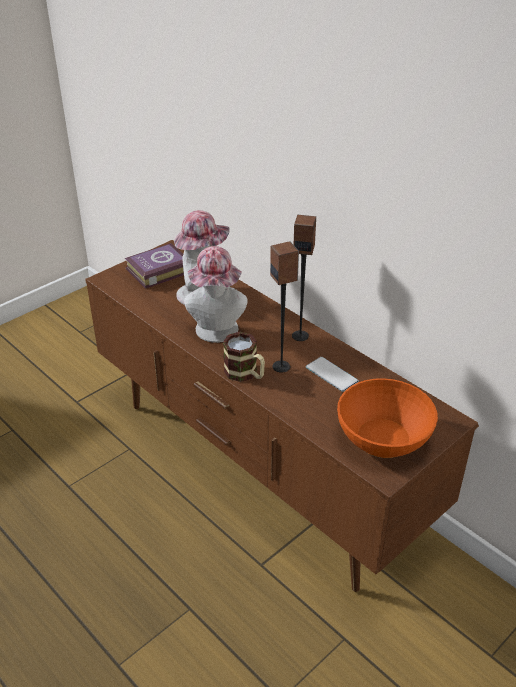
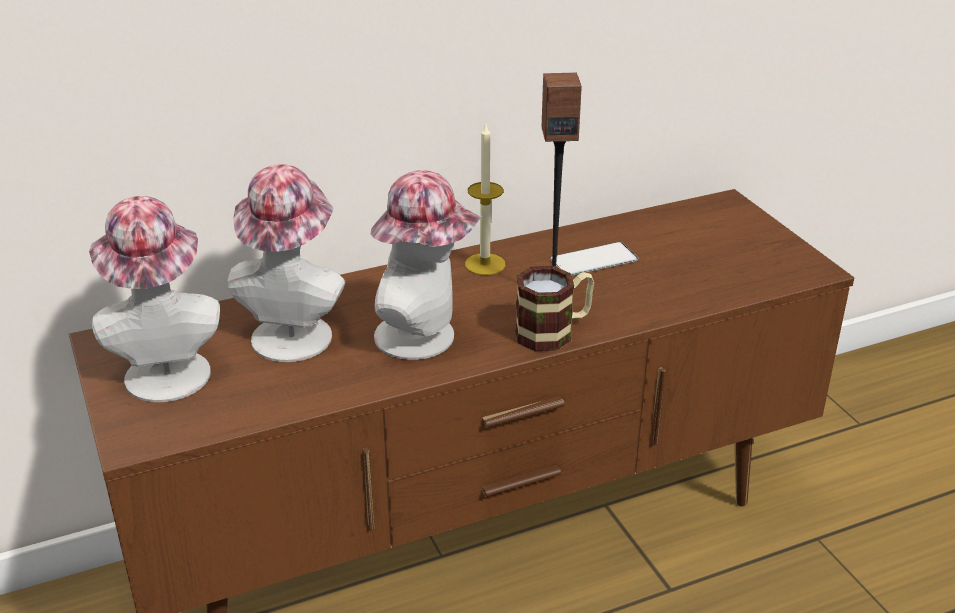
camera: 70 degrees left, 5 degrees down
book [125,243,184,289] -> hat [89,196,220,402]
speaker [292,215,316,341] -> candle [465,122,505,275]
orange bowl [337,378,438,458] -> none

